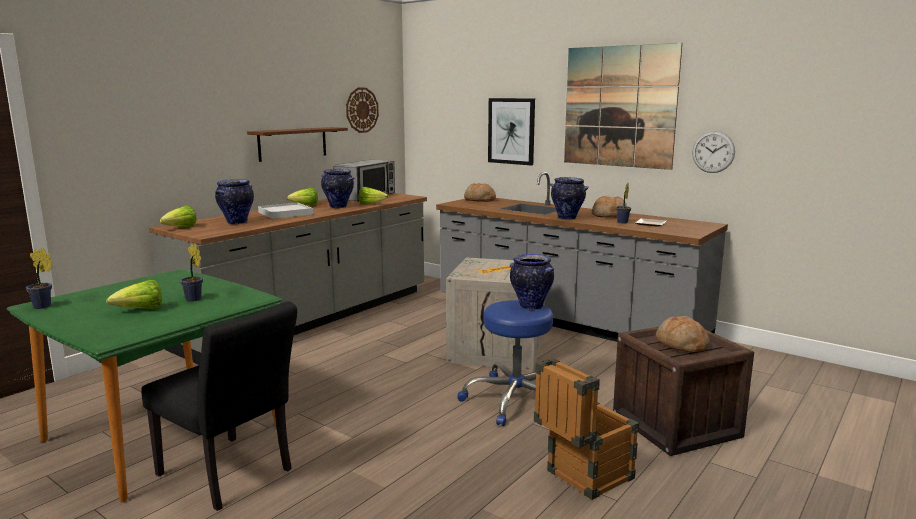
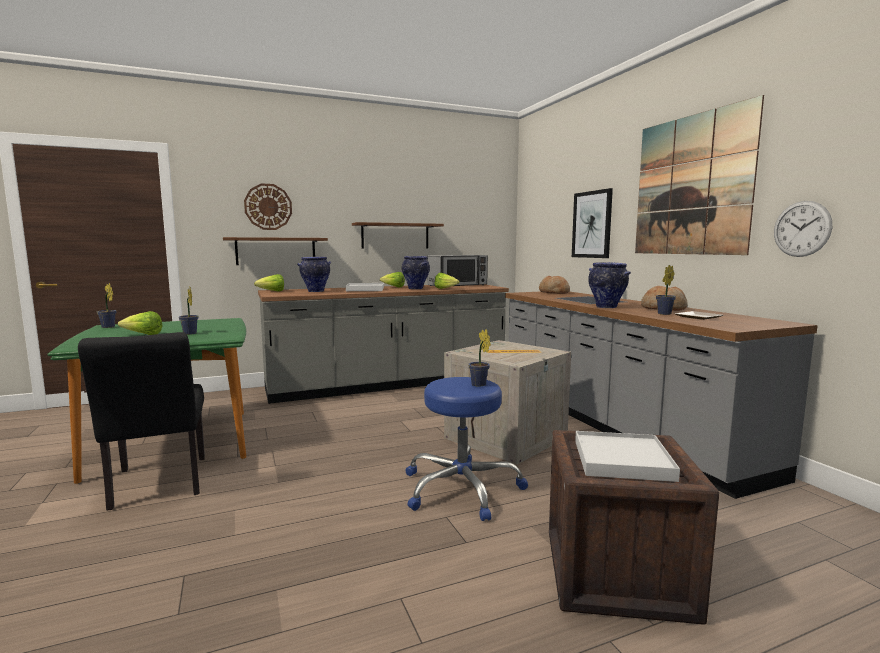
camera: 30 degrees right, 5 degrees down
wall clock [346,88,379,133] -> wall clock moved to [244,183,292,230]
vase [510,254,554,310] -> potted plant [468,329,491,387]
crate [534,358,639,500] -> none
bread [656,316,710,352] -> white tray [575,431,680,482]
none -> brown shelf [223,237,328,265]

